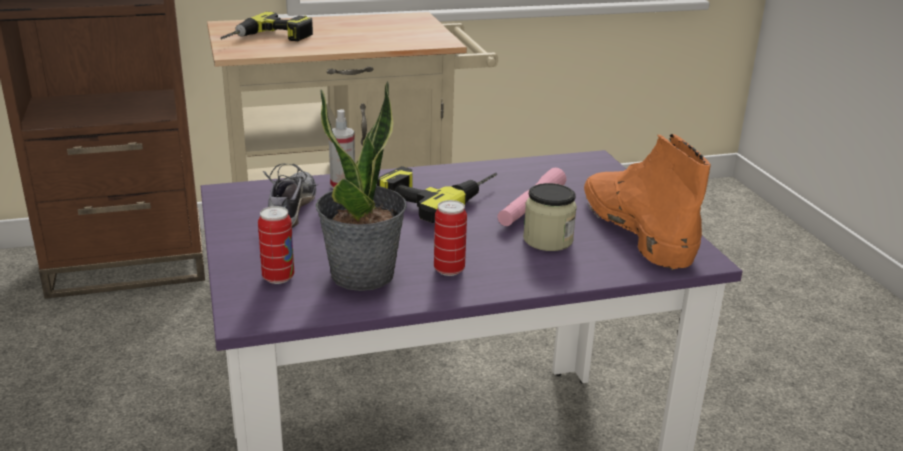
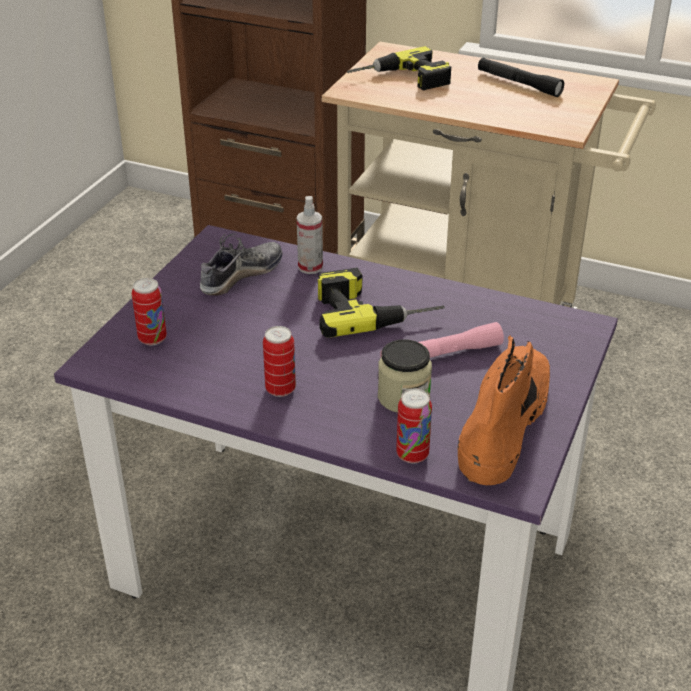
camera: 40 degrees right, 10 degrees up
potted plant [316,81,407,291] -> none
none -> can [396,389,432,463]
none -> black flashlight [478,58,564,97]

